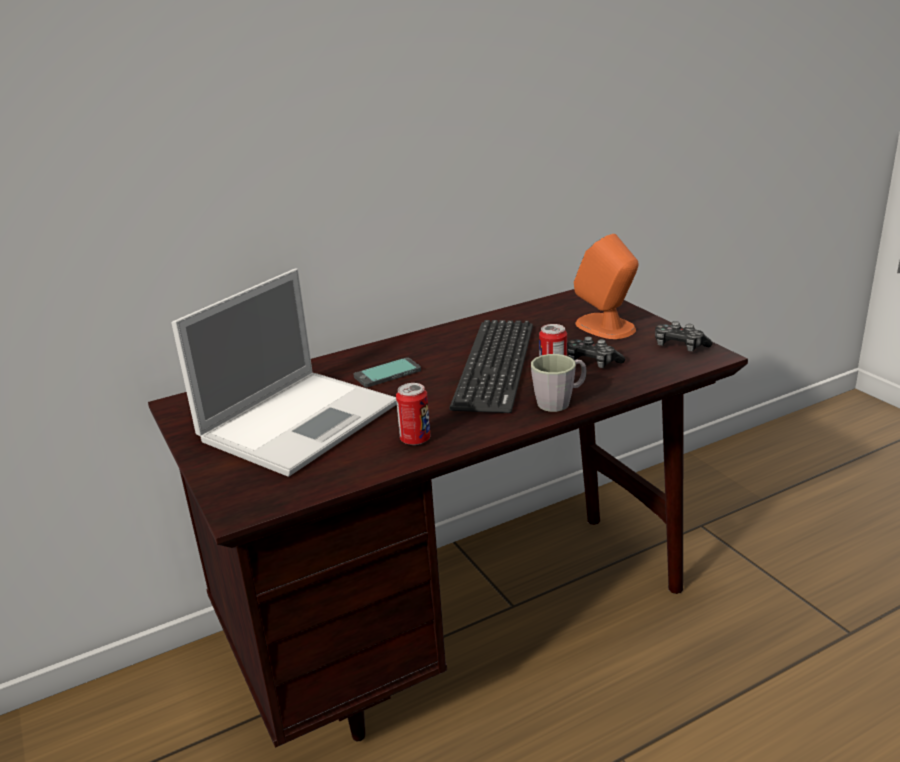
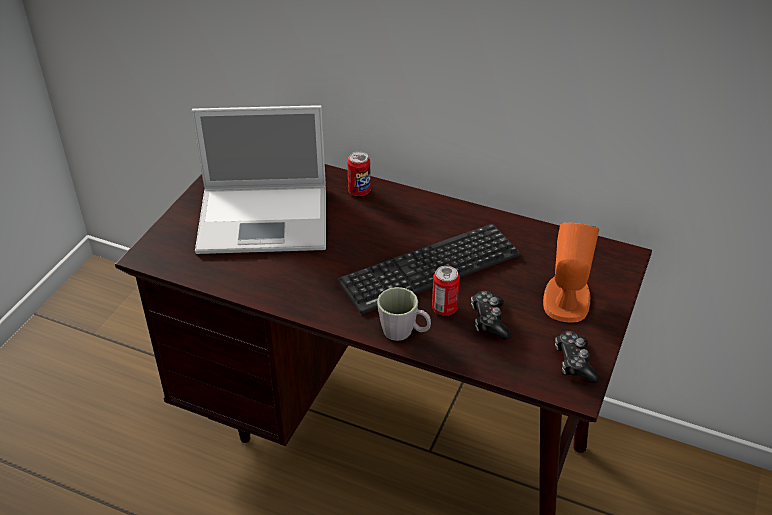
camera: 50 degrees right, 15 degrees up
phone [354,357,421,387] -> none
can [396,383,431,445] -> can moved to [347,151,371,196]

